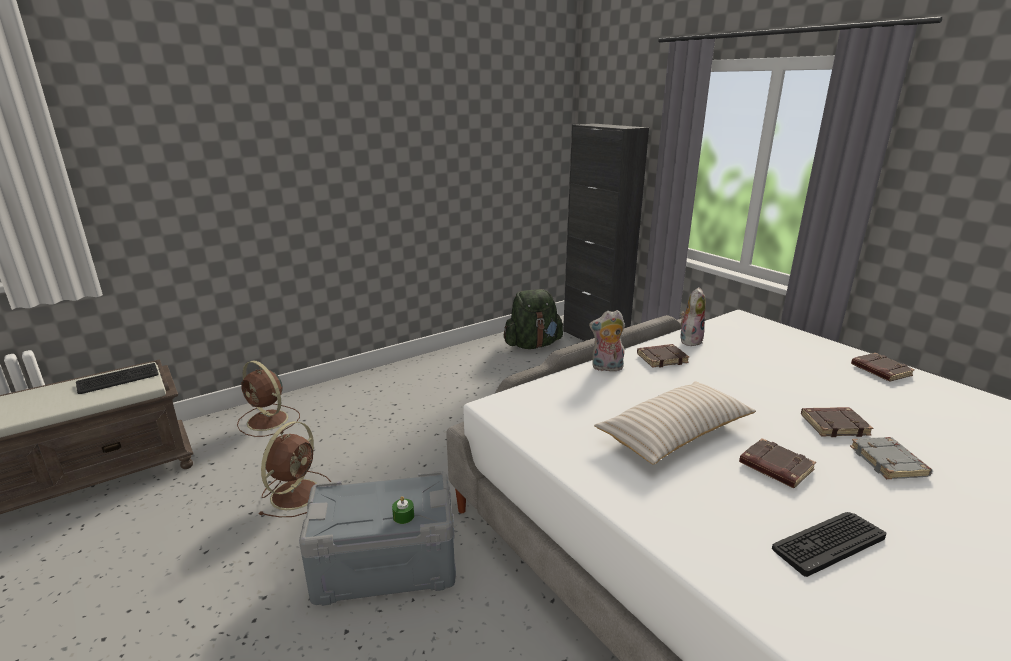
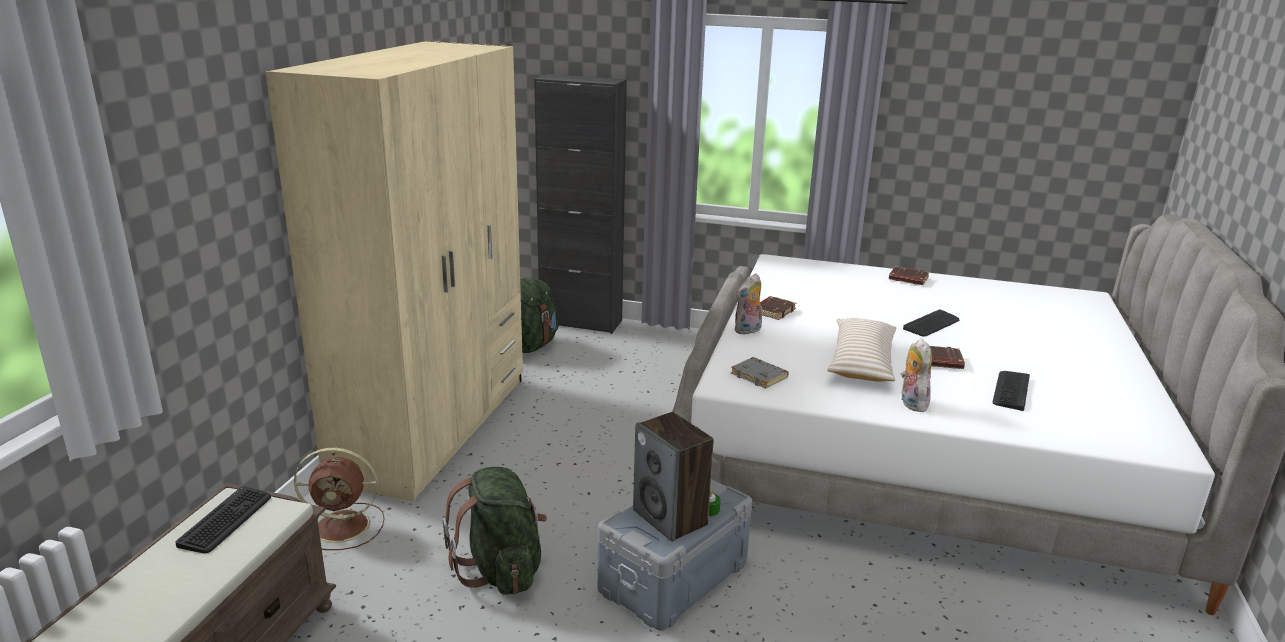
camera: 40 degrees left, 0 degrees up
brown fan [258,421,331,517] -> green backpack [443,467,547,595]
plush toy [680,287,706,347] -> plush toy moved to [901,338,932,412]
brown book [801,407,874,437] -> keyboard [903,309,959,336]
grey book [850,437,933,479] -> grey book moved to [731,357,789,389]
none -> beige wardrobe [265,41,523,502]
none -> speaker [633,412,714,542]

